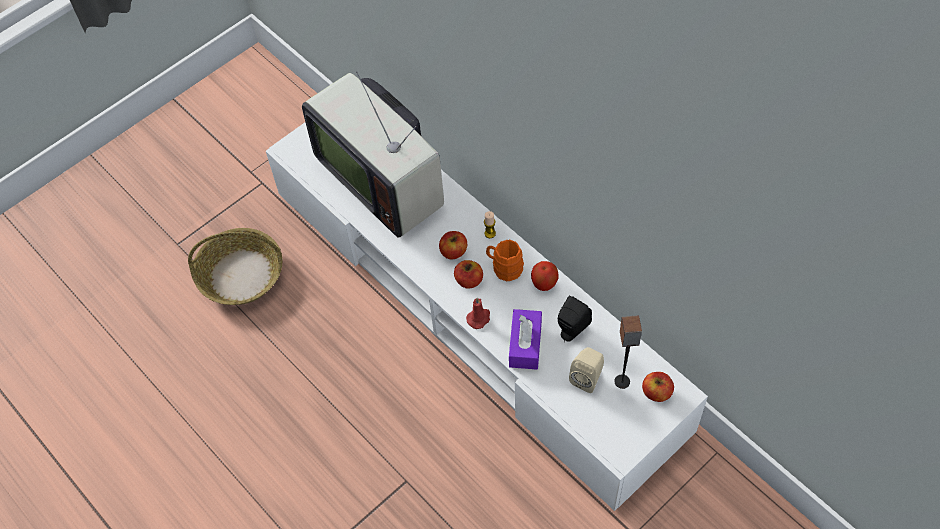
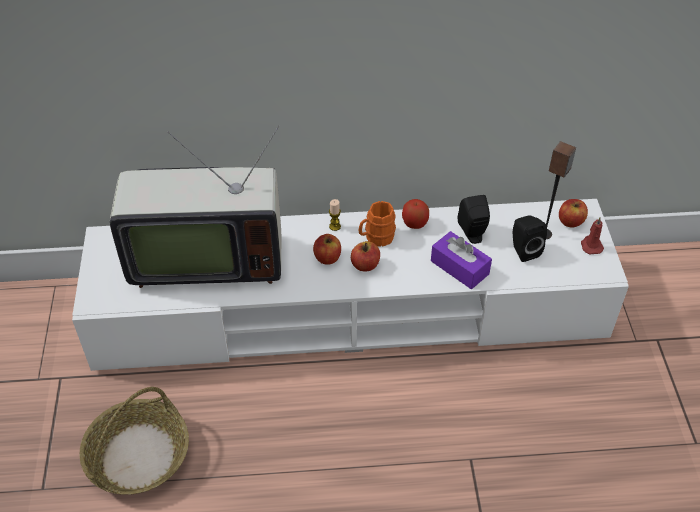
camera: 55 degrees left, 10 degrees down
red candle [466,298,490,329] -> red candle moved to [581,217,604,254]
beige speaker [569,347,604,393] -> black speaker [513,215,547,262]

